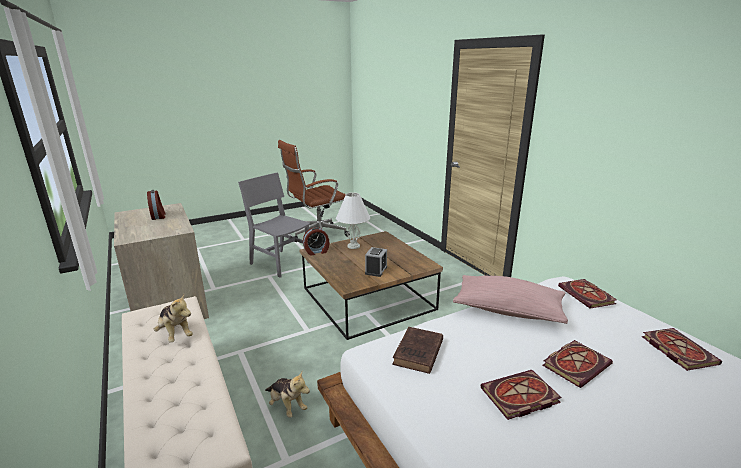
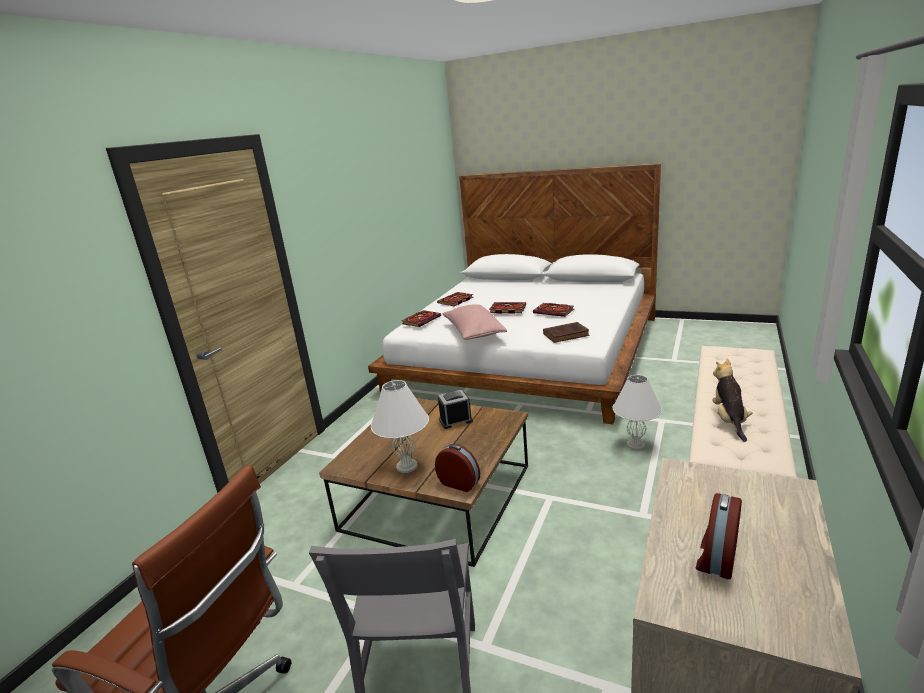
camera: 125 degrees left, 0 degrees up
plush toy [265,372,310,418] -> white table lamp [612,375,662,450]

